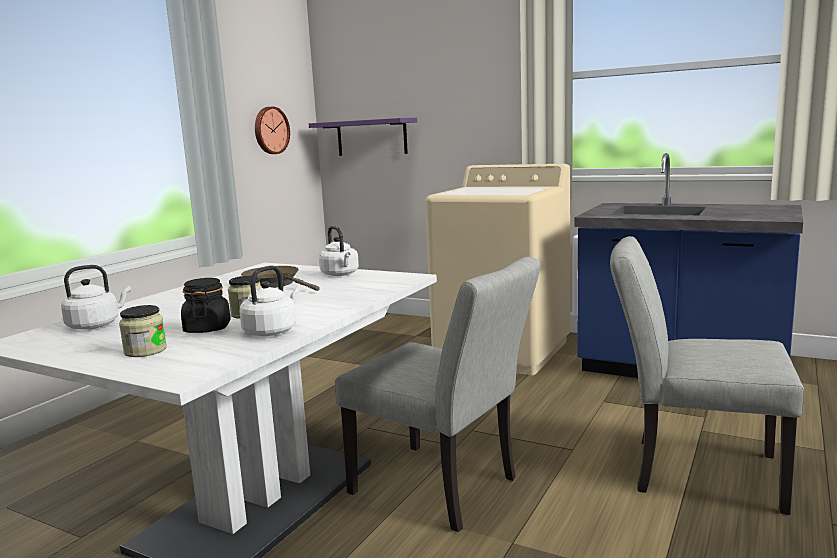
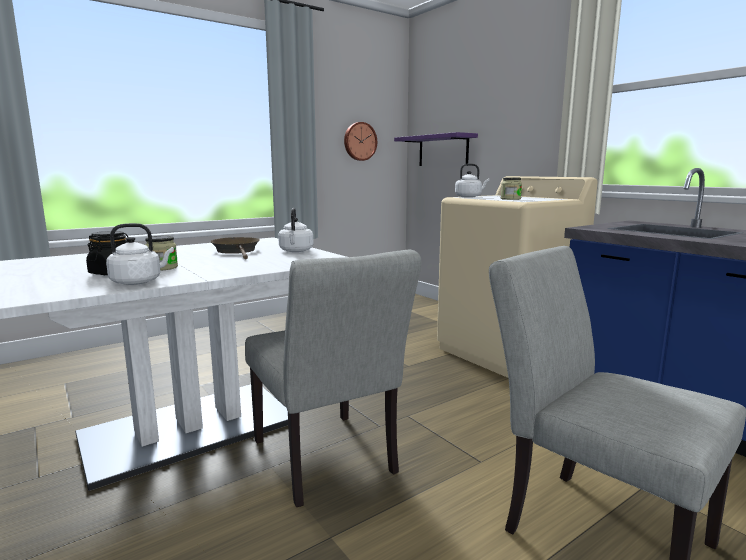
camera: 25 degrees right, 0 degrees up
white kettle [61,265,131,330] -> white kettle moved to [455,163,489,197]
jar [119,305,167,357] -> jar moved to [501,178,522,200]

